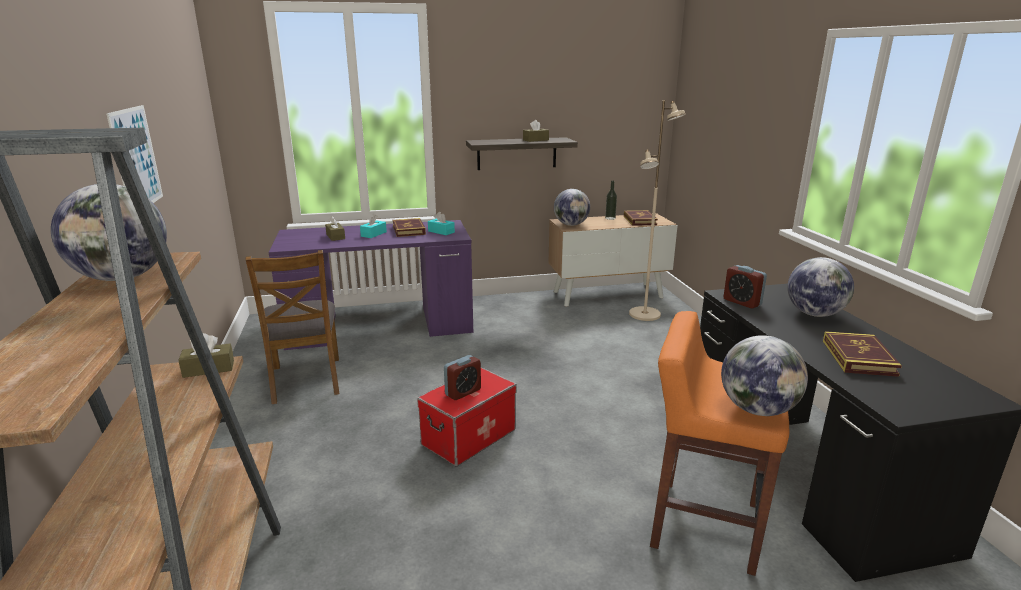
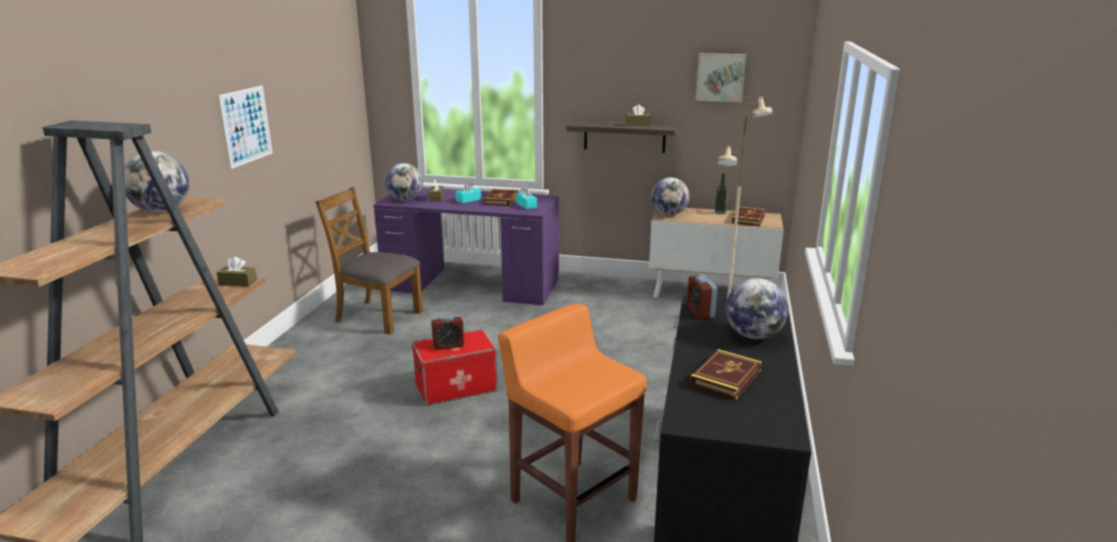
camera: 25 degrees right, 0 degrees up
brown chair [246,250,339,404] -> brown chair turned 105 degrees clockwise [316,187,423,335]
globe [721,335,808,416] -> globe moved to [385,163,423,201]
none -> picture [696,53,746,102]

